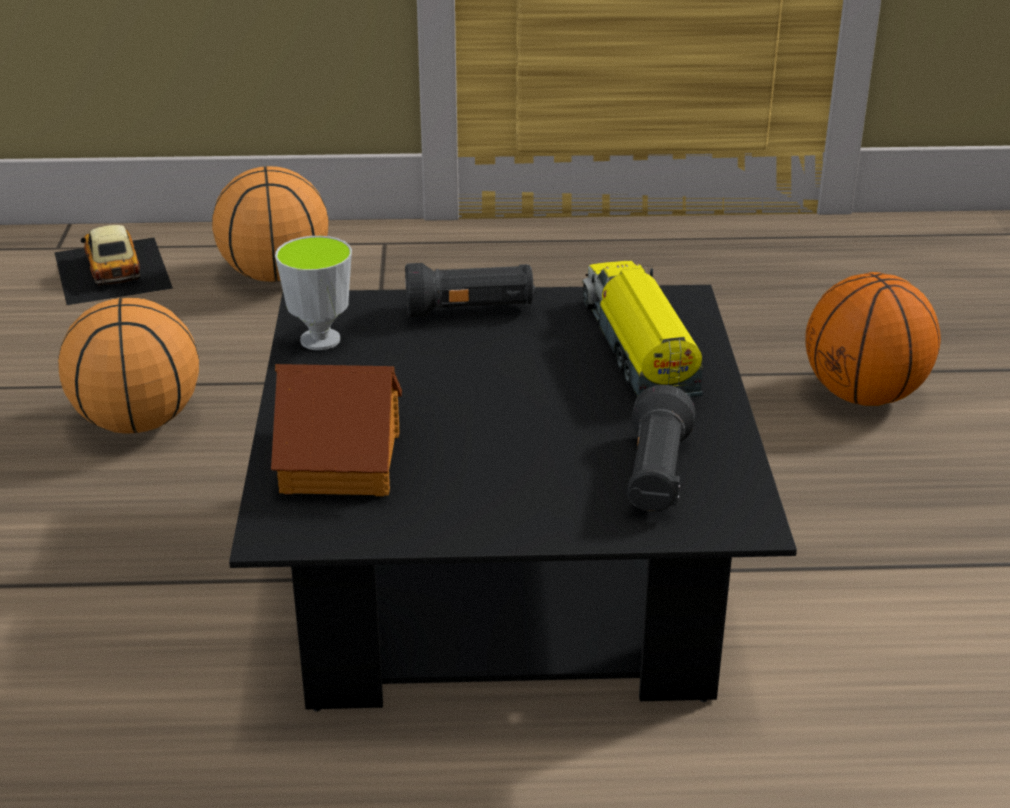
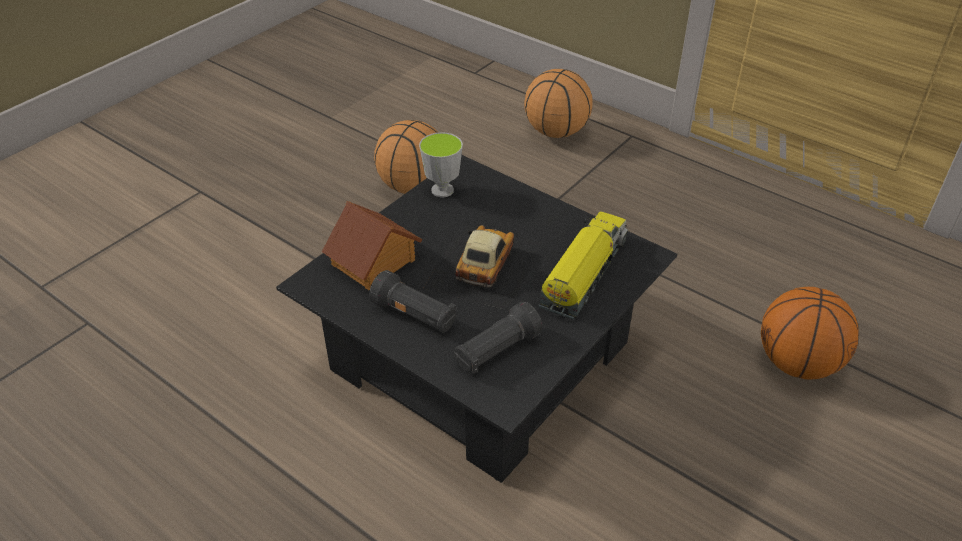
camera: 40 degrees right, 10 degrees up
toy car [54,225,173,305] -> toy car moved to [424,224,541,310]
black flashlight [405,263,536,317] -> black flashlight moved to [369,270,456,333]

